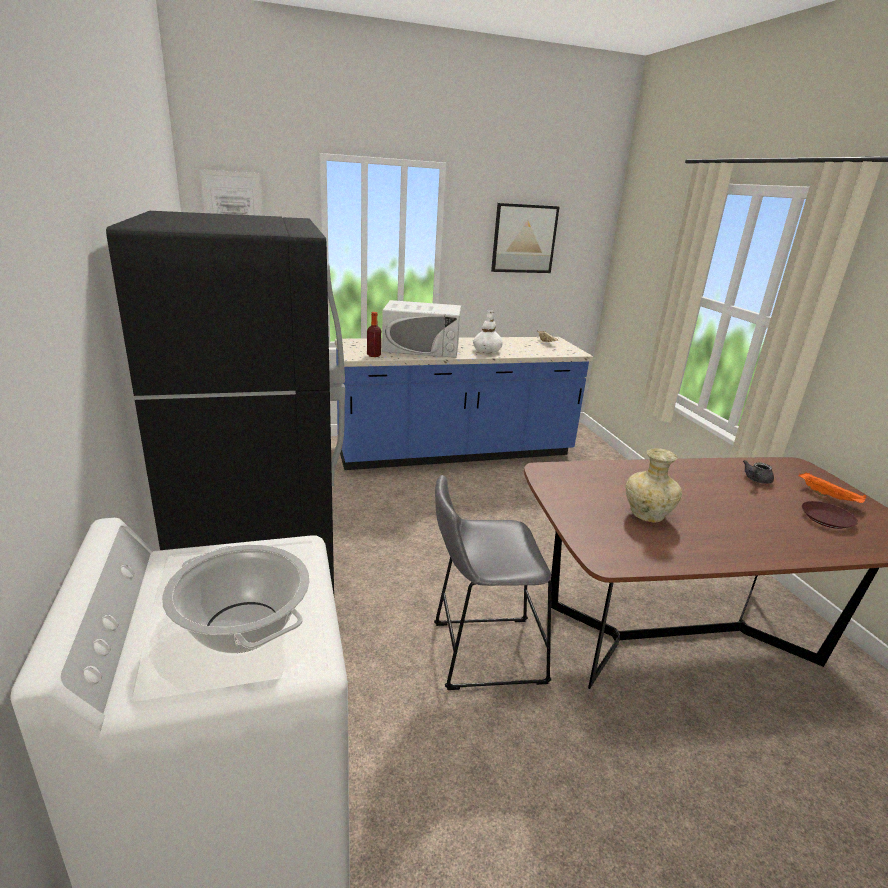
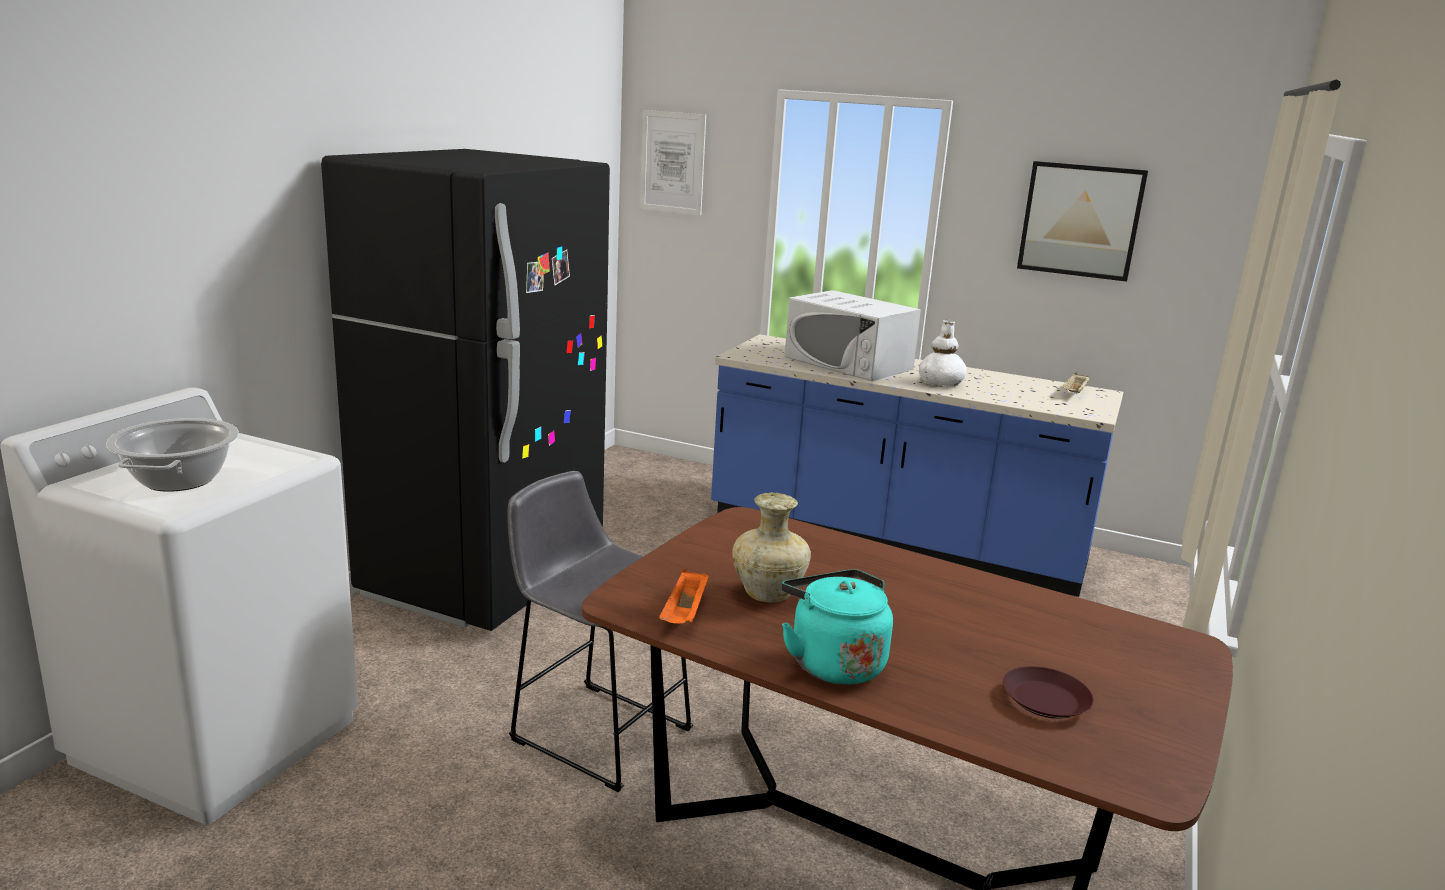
camera: 40 degrees right, 5 degrees down
bottle [367,312,381,357] -> none
grey teapot [743,460,774,484] -> none
orange tray [799,473,866,503] -> orange tray moved to [659,569,709,624]
none -> turquoise kettle [782,569,893,685]

